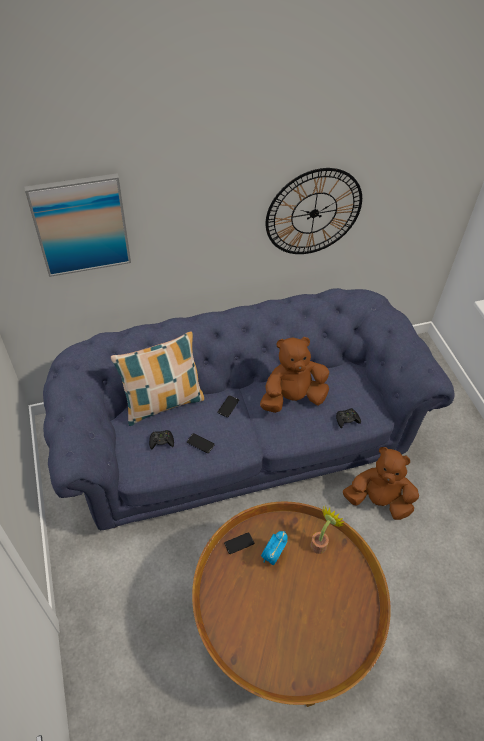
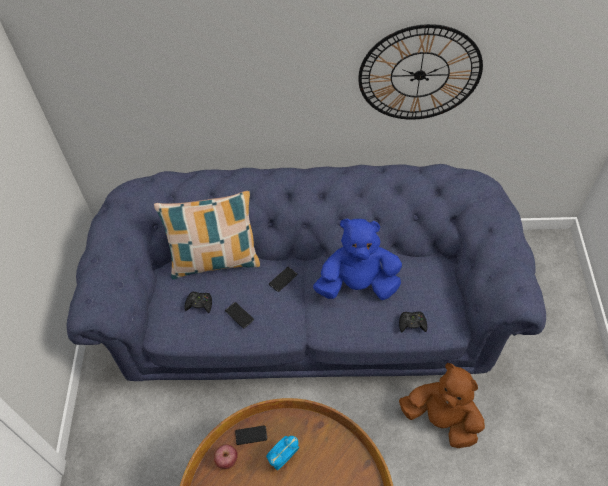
camera: 20 degrees right, 5 degrees up
picture [24,173,131,277] -> none
brown plush toy [260,337,329,413] -> blue plush toy [313,219,402,300]
potted plant [310,506,344,554] -> none
none -> apple [214,444,238,469]

